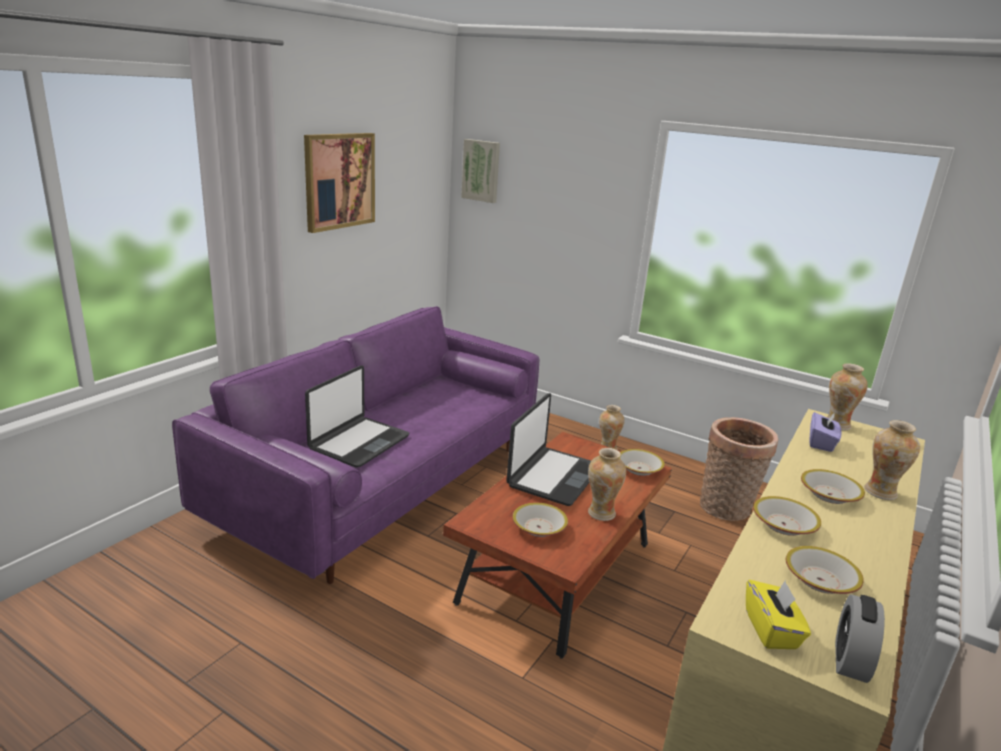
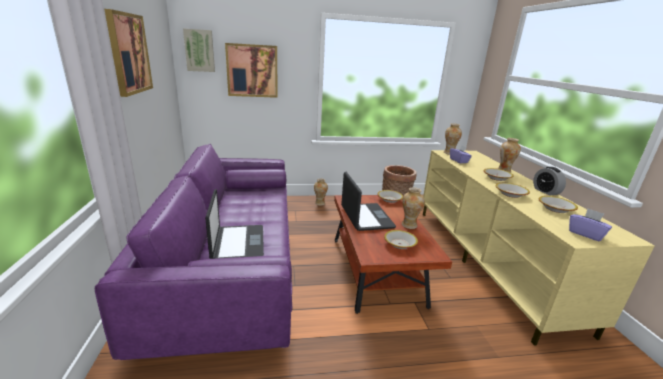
camera: 40 degrees left, 0 degrees up
yellow tissue box [746,580,811,649] -> purple tissue box [569,209,612,242]
alarm clock [835,595,885,683] -> alarm clock moved to [533,167,566,196]
none -> picture [225,43,278,98]

